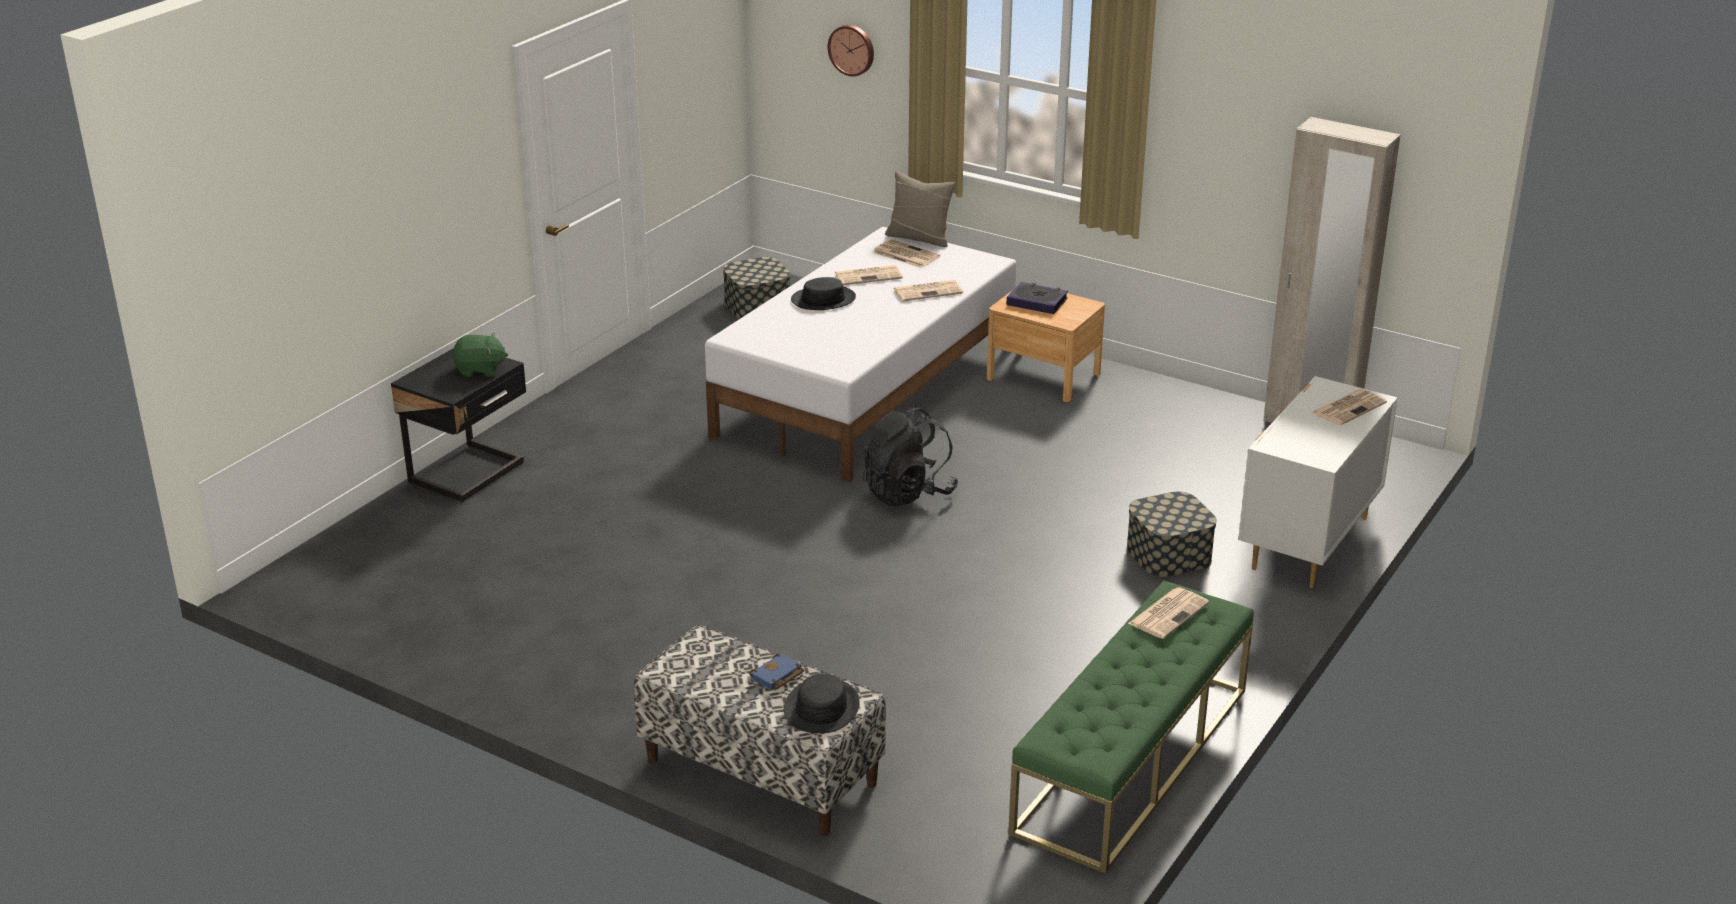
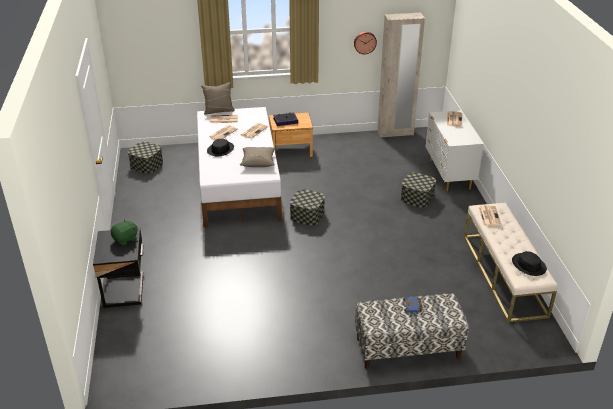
camera: 40 degrees left, 5 degrees up
black hat [784,674,860,733] -> black hat moved to [512,251,547,276]
wall clock [828,25,874,77] -> wall clock moved to [354,32,377,54]
black backpack [862,405,958,506] -> storage box [290,189,325,226]
green bench [1008,581,1254,874] -> beige bench [464,203,558,323]
none -> beige pillow [240,147,275,167]

